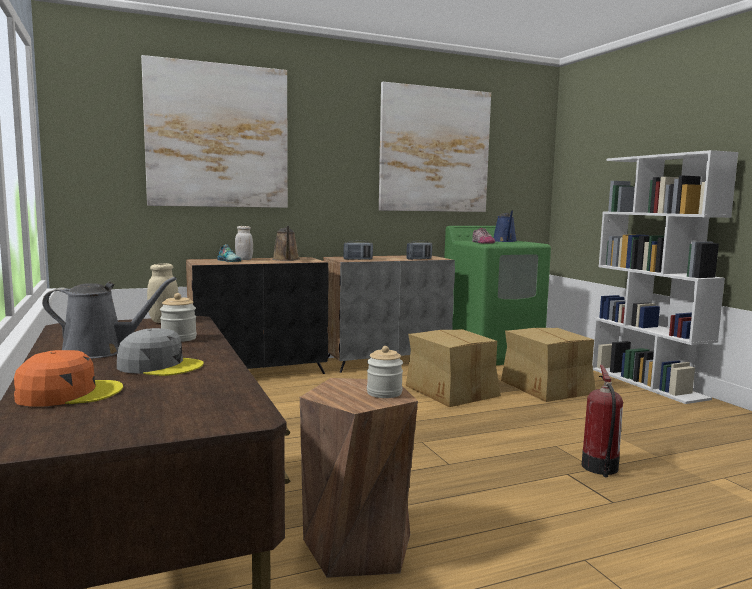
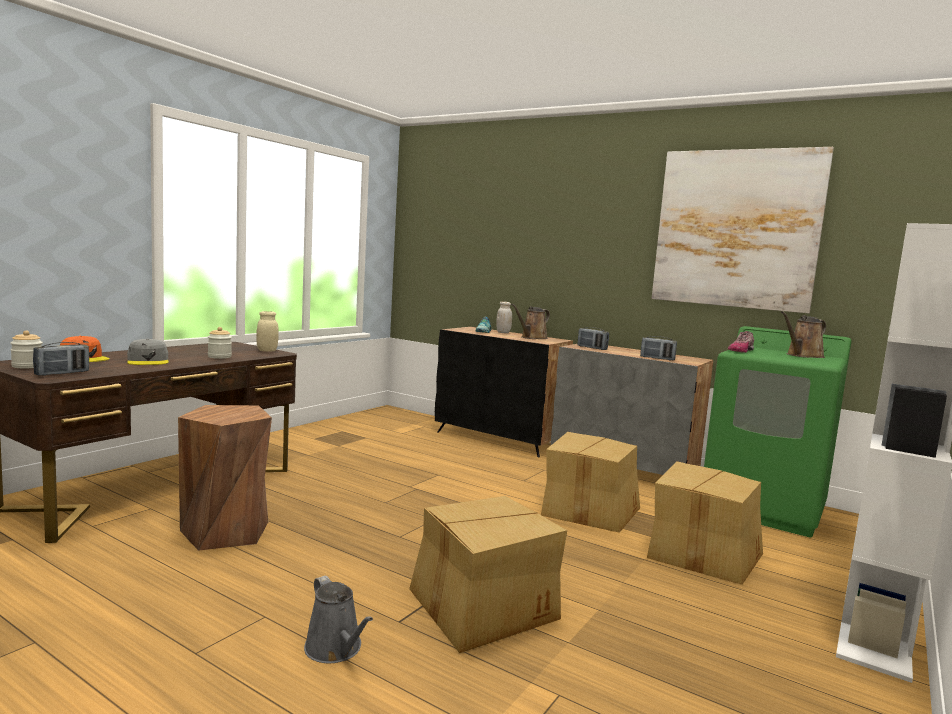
camera: 55 degrees right, 0 degrees up
grey watering can [42,277,177,359] -> grey watering can moved to [304,576,373,664]
picture [141,55,288,208] -> none
jar [367,346,403,398] -> jar moved to [10,331,43,368]
blue watering can [494,210,516,242] -> brown watering can [781,311,826,358]
fire extinguisher [582,365,623,477] -> cardboard box [409,496,567,653]
none -> radio [33,342,89,376]

